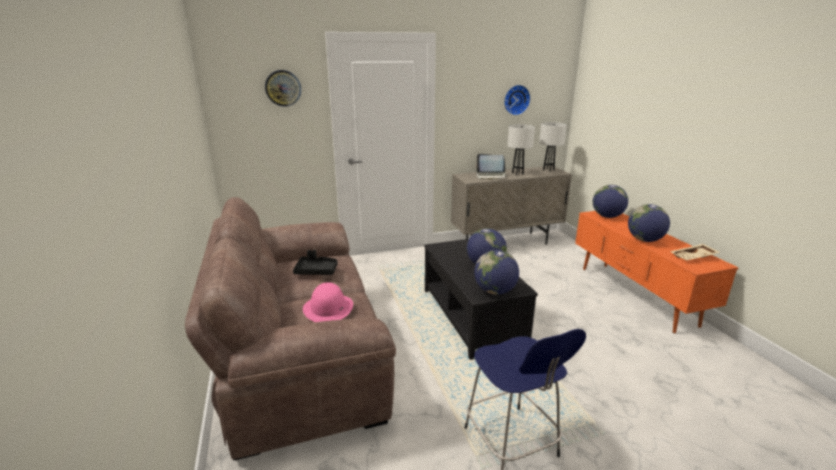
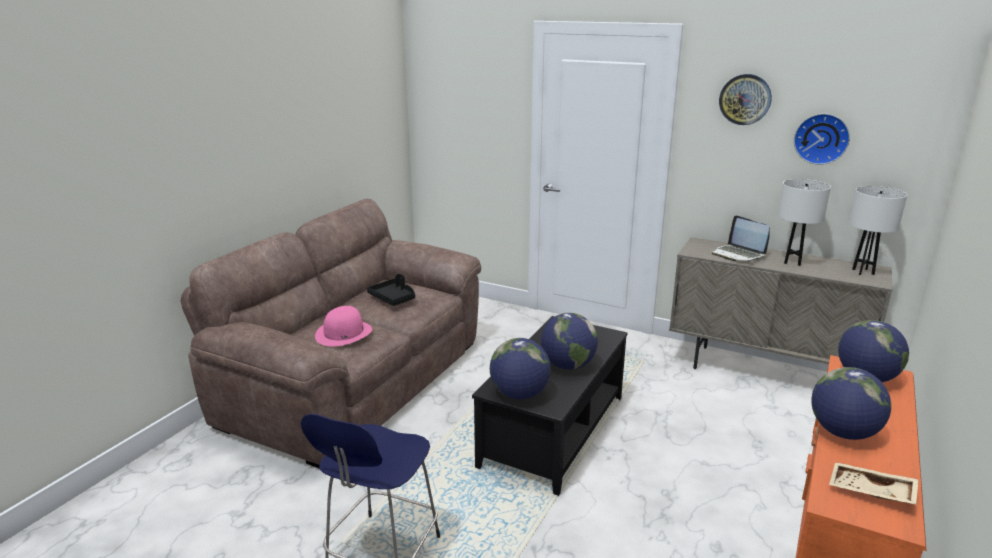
camera: 45 degrees right, 0 degrees up
wall clock [265,70,301,107] -> wall clock moved to [719,74,772,125]

